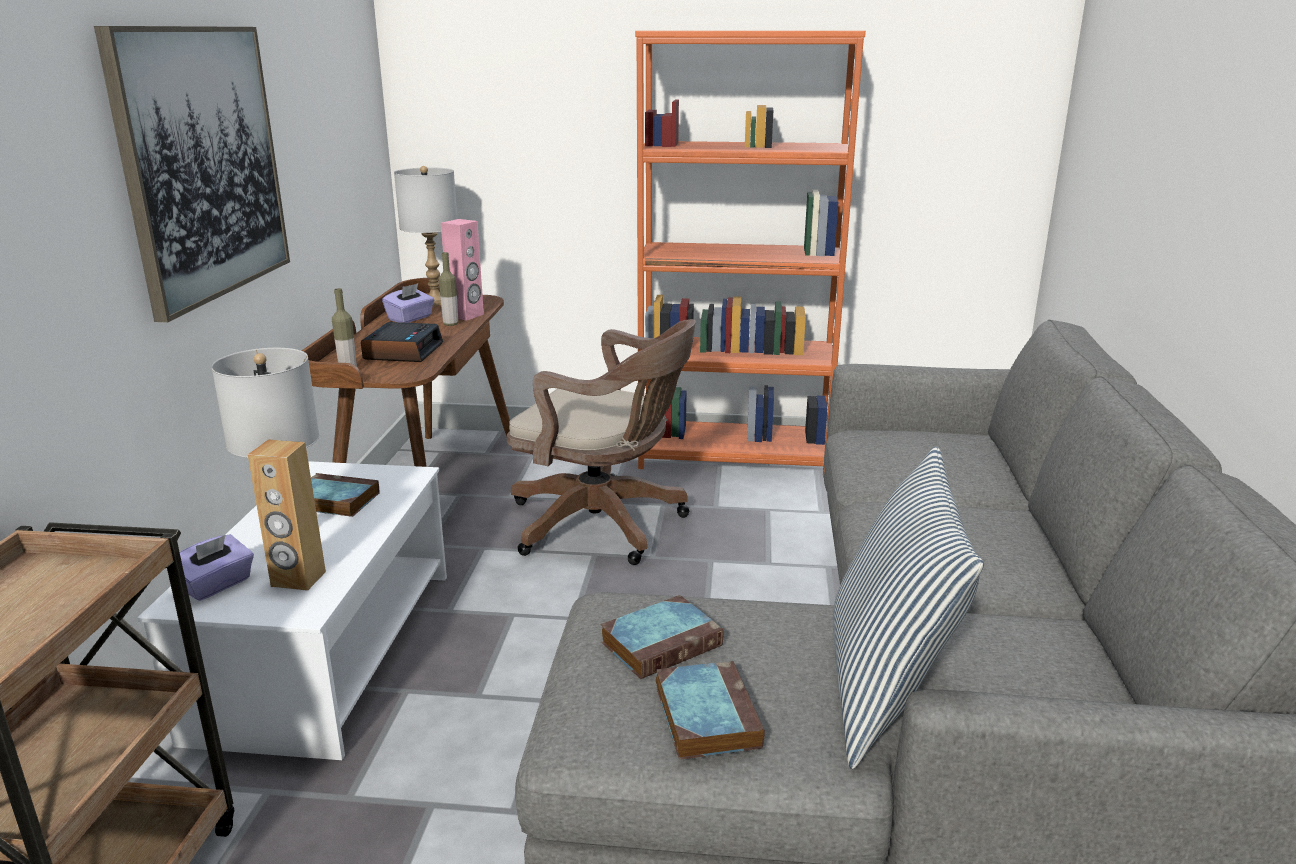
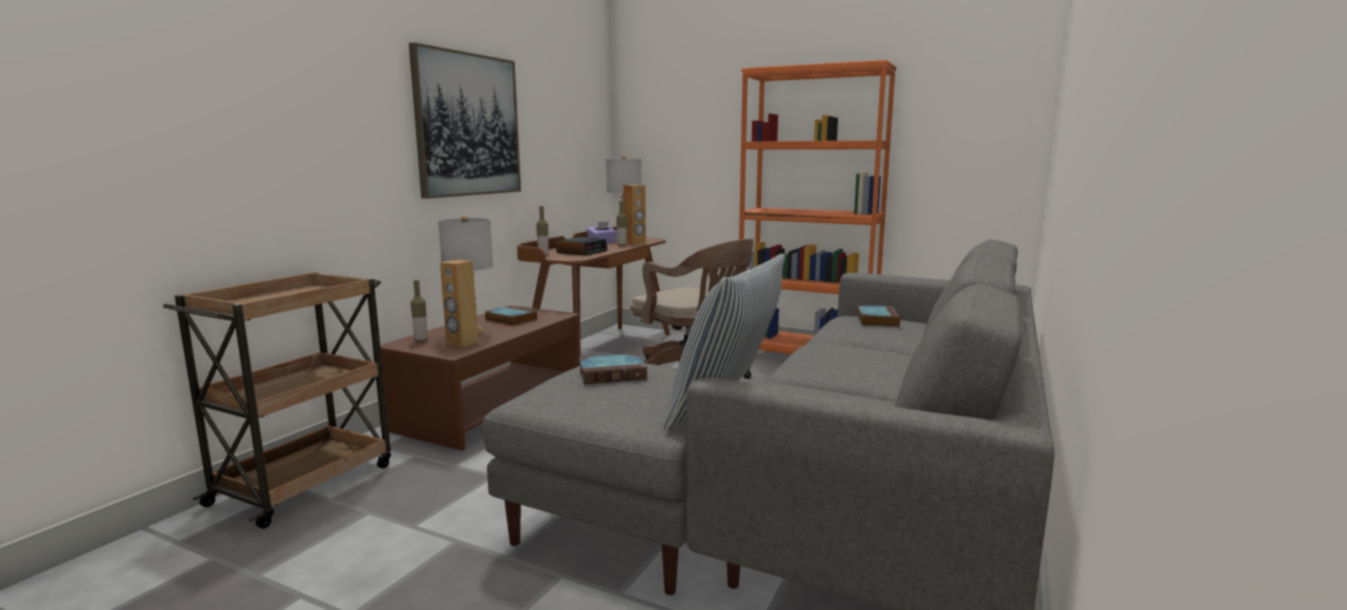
camera: 20 degrees right, 10 degrees down
white coffee table [137,461,447,760] -> brown coffee table [380,305,580,451]
purple tissue box [180,534,254,601] -> bottle [411,280,428,342]
pink speaker [441,219,484,321] -> brown speaker [624,185,646,245]
book [656,661,765,760] -> book moved to [857,305,900,327]

